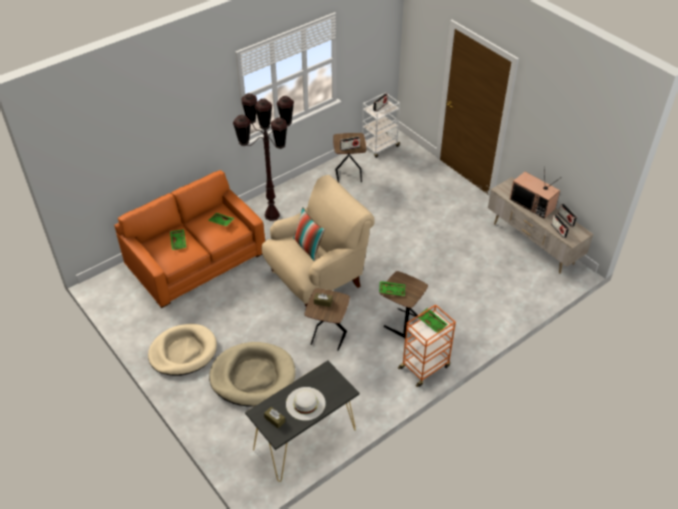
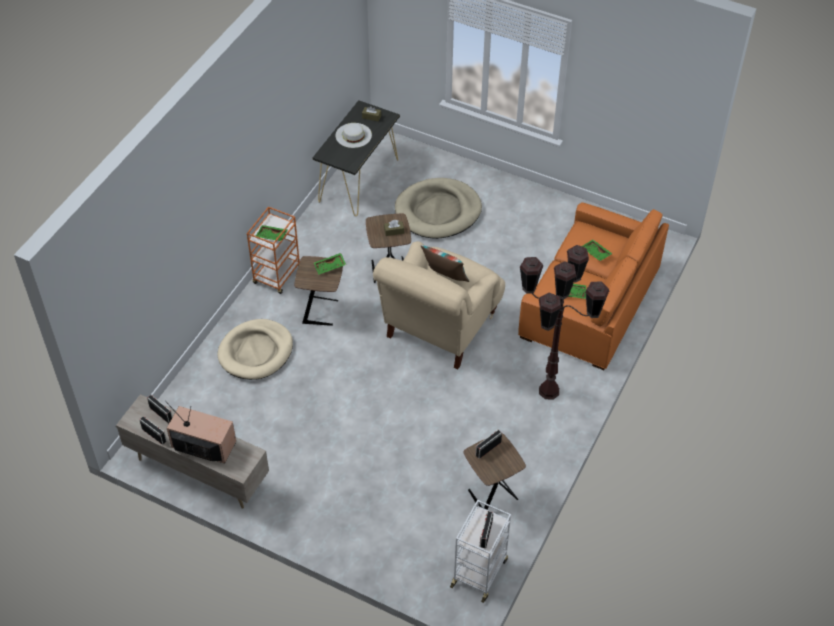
camera: 155 degrees right, 5 degrees up
beige dog bed [148,324,217,376] -> beige dog bed moved to [218,319,293,380]

